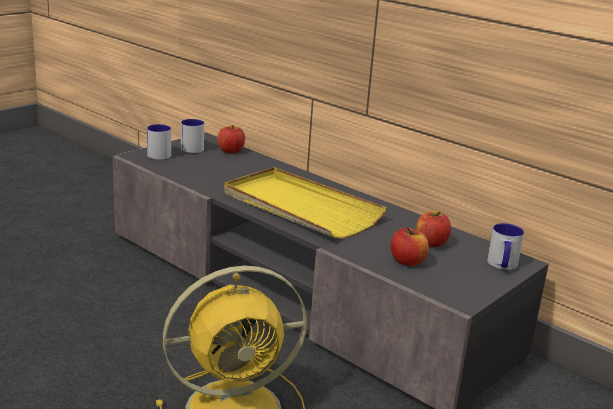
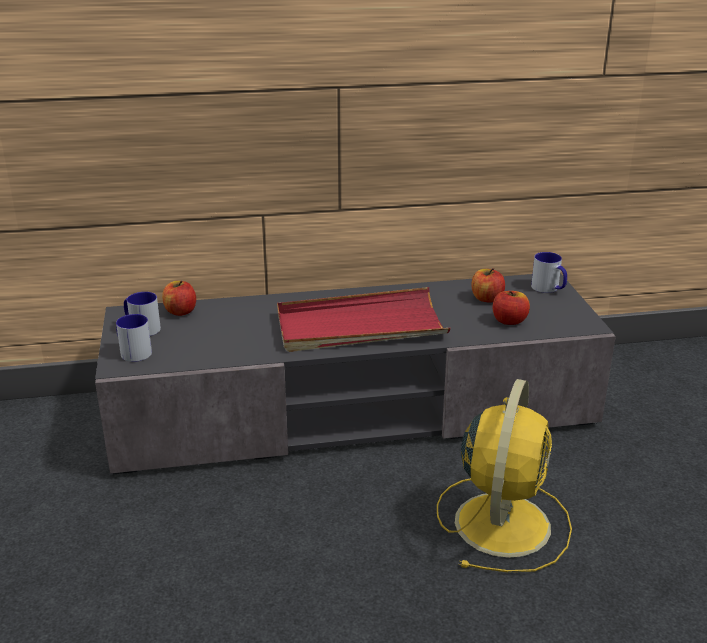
camera: 50 degrees left, 5 degrees up
yellow tray [224,167,387,239] -> red tray [277,287,450,352]

